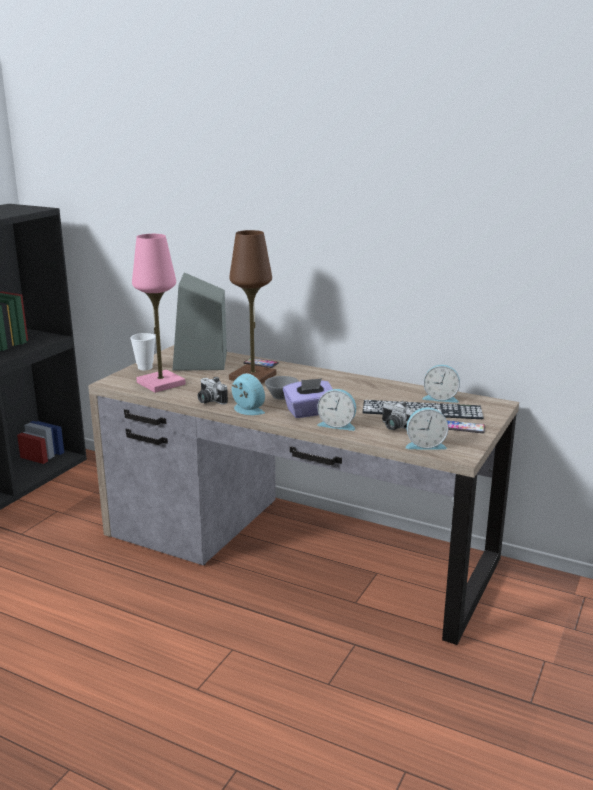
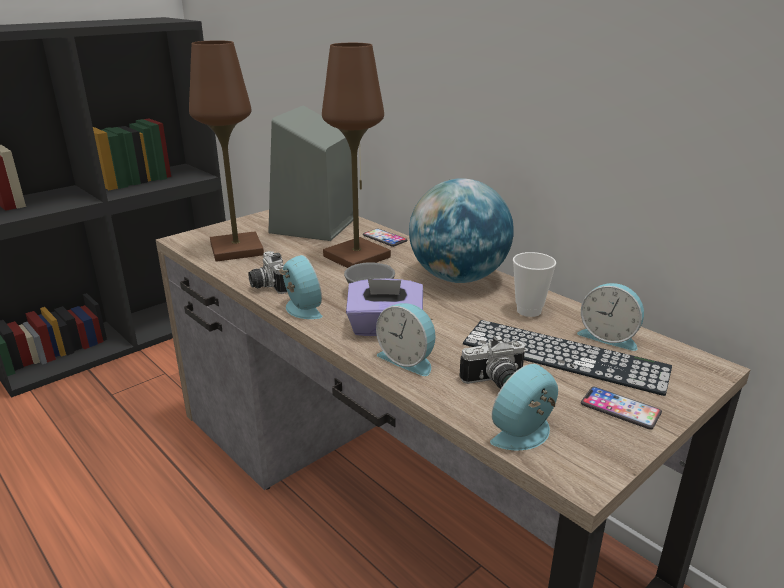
camera: 20 degrees right, 5 degrees up
cup [130,333,155,370] -> cup moved to [513,252,556,317]
pink table lamp [132,234,186,393] -> brown table lamp [189,40,264,262]
camera [382,401,416,430] -> camera turned 75 degrees counterclockwise [460,335,526,389]
alarm clock [405,407,448,450] -> alarm clock turned 120 degrees clockwise [490,364,558,451]
none -> globe [409,179,514,283]

